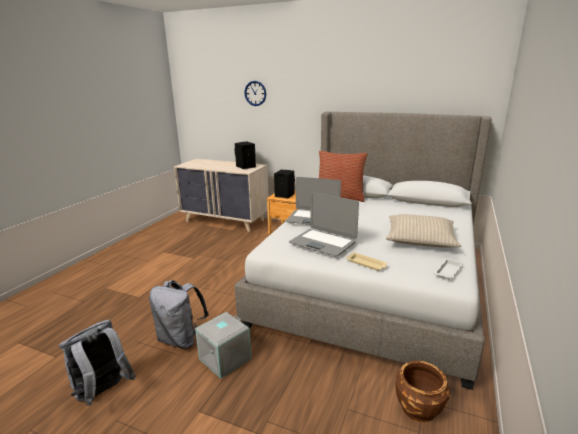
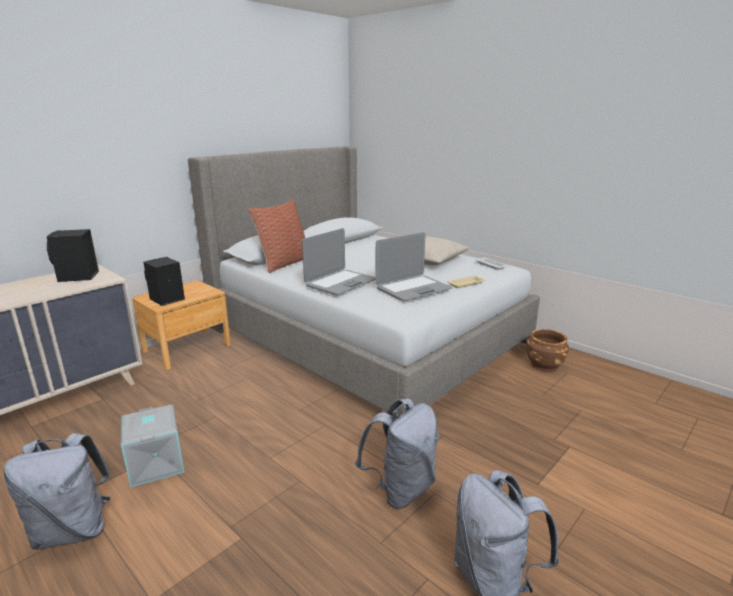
camera: 70 degrees left, 0 degrees up
grey storage box [195,312,251,378] -> grey storage box moved to [121,405,185,488]
wall clock [244,81,266,106] -> none
none -> grey backpack [4,433,110,550]

